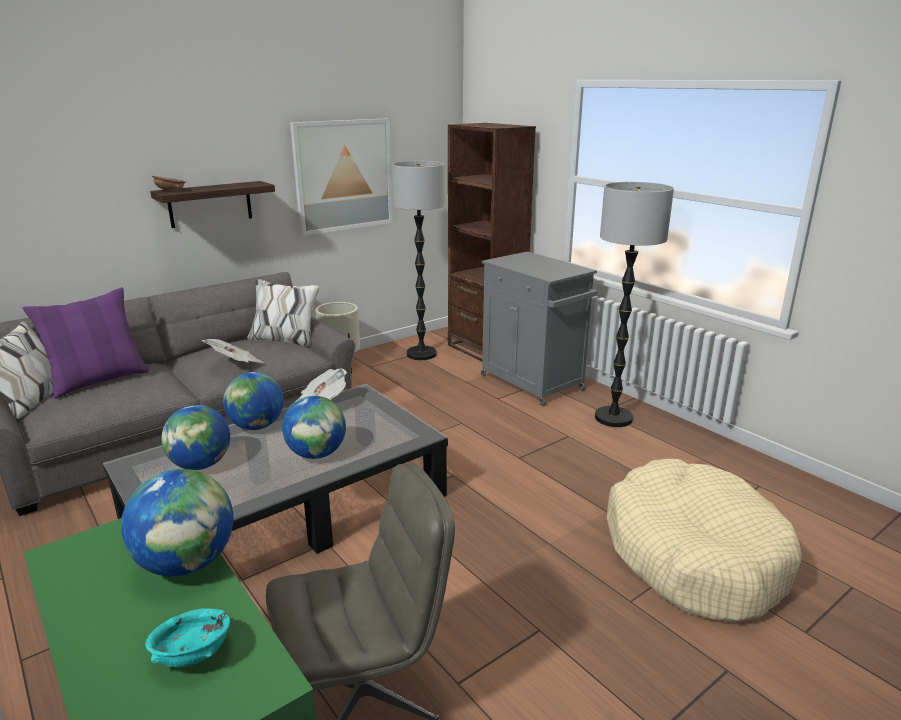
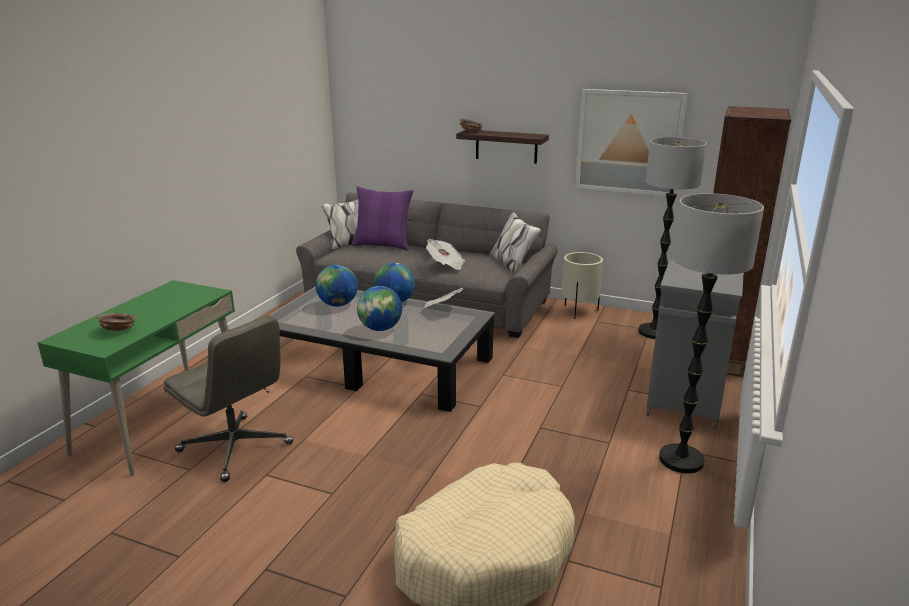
camera: 60 degrees right, 0 degrees up
globe [121,469,233,576] -> none
turquoise bowl [145,608,230,667] -> brown bowl [97,313,136,331]

